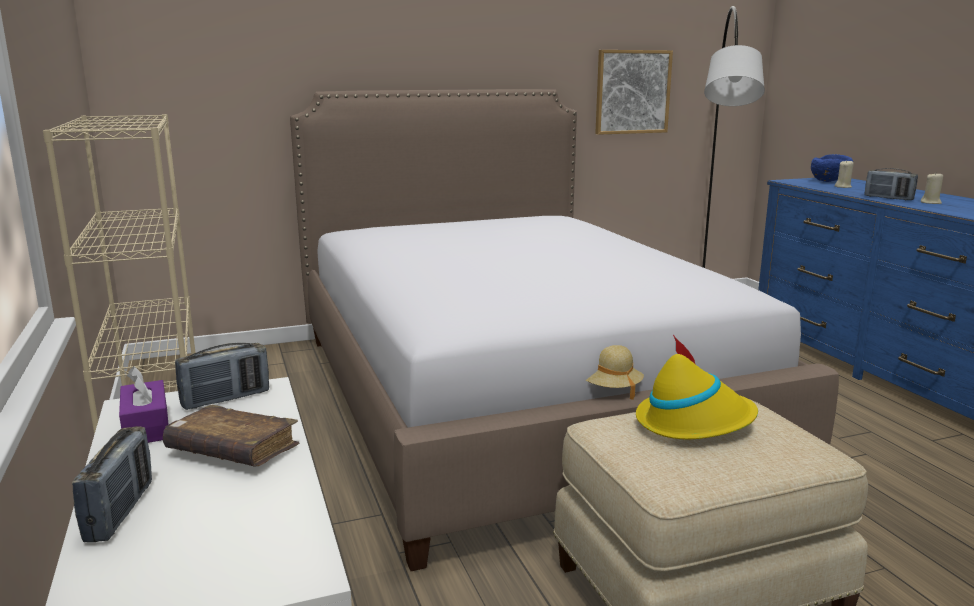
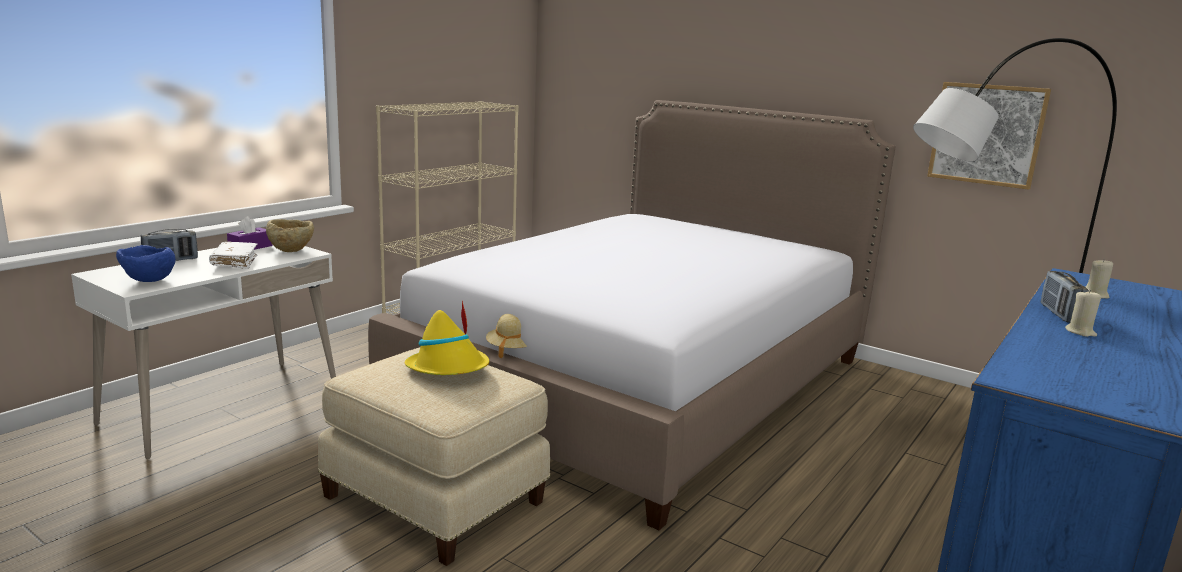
camera: 55 degrees right, 0 degrees up
brown book [163,405,300,466] -> white book [209,242,258,269]
radio [175,343,269,410] -> beige bowl [266,219,314,252]
blue bowl [811,154,853,182] -> blue bowl moved to [116,245,176,282]

